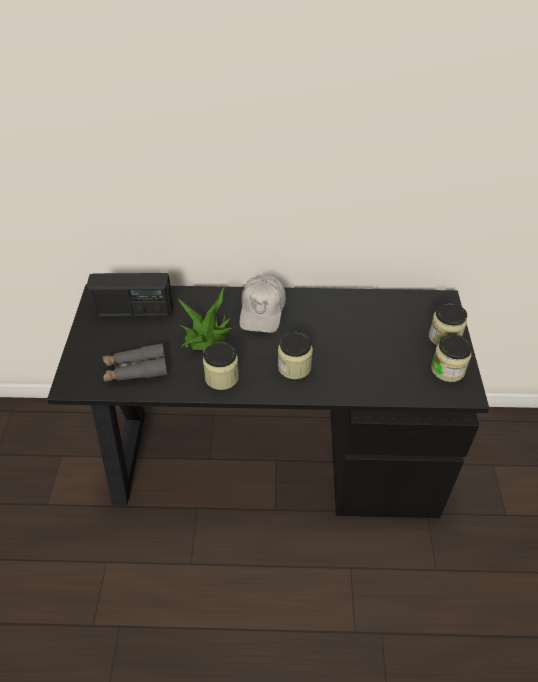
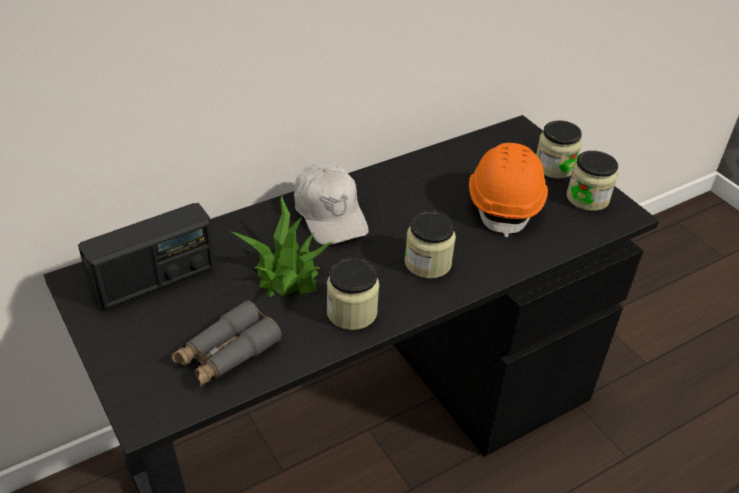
camera: 35 degrees left, 5 degrees down
none -> orange hard hat [469,143,548,237]

